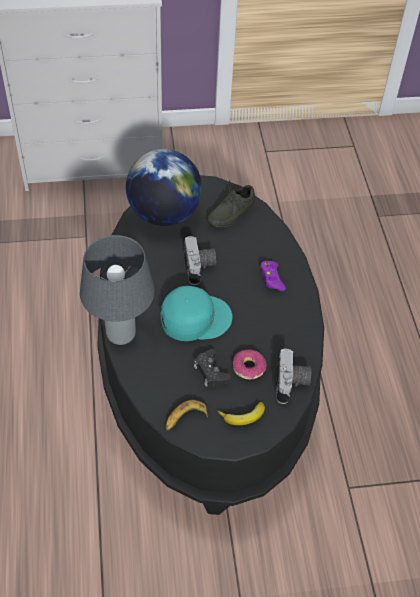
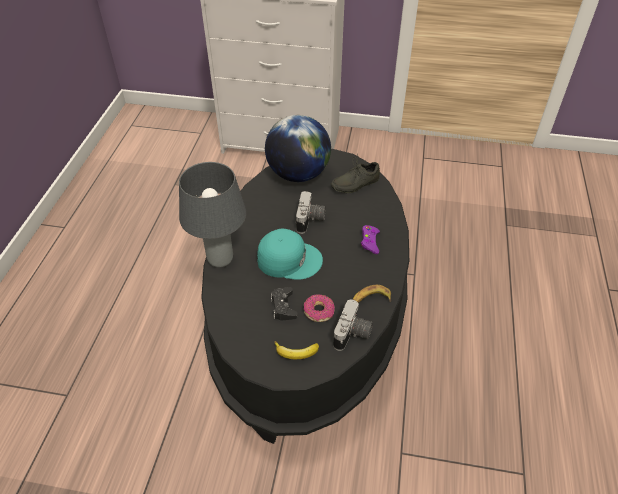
camera: 20 degrees right, 5 degrees down
banana [166,400,208,431] -> banana moved to [353,285,391,302]

